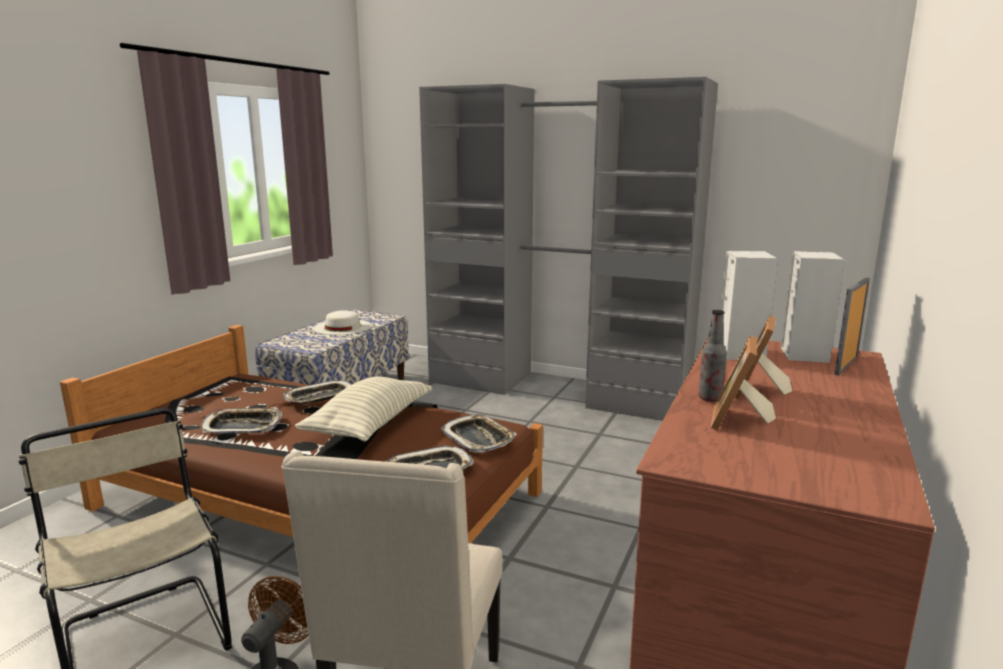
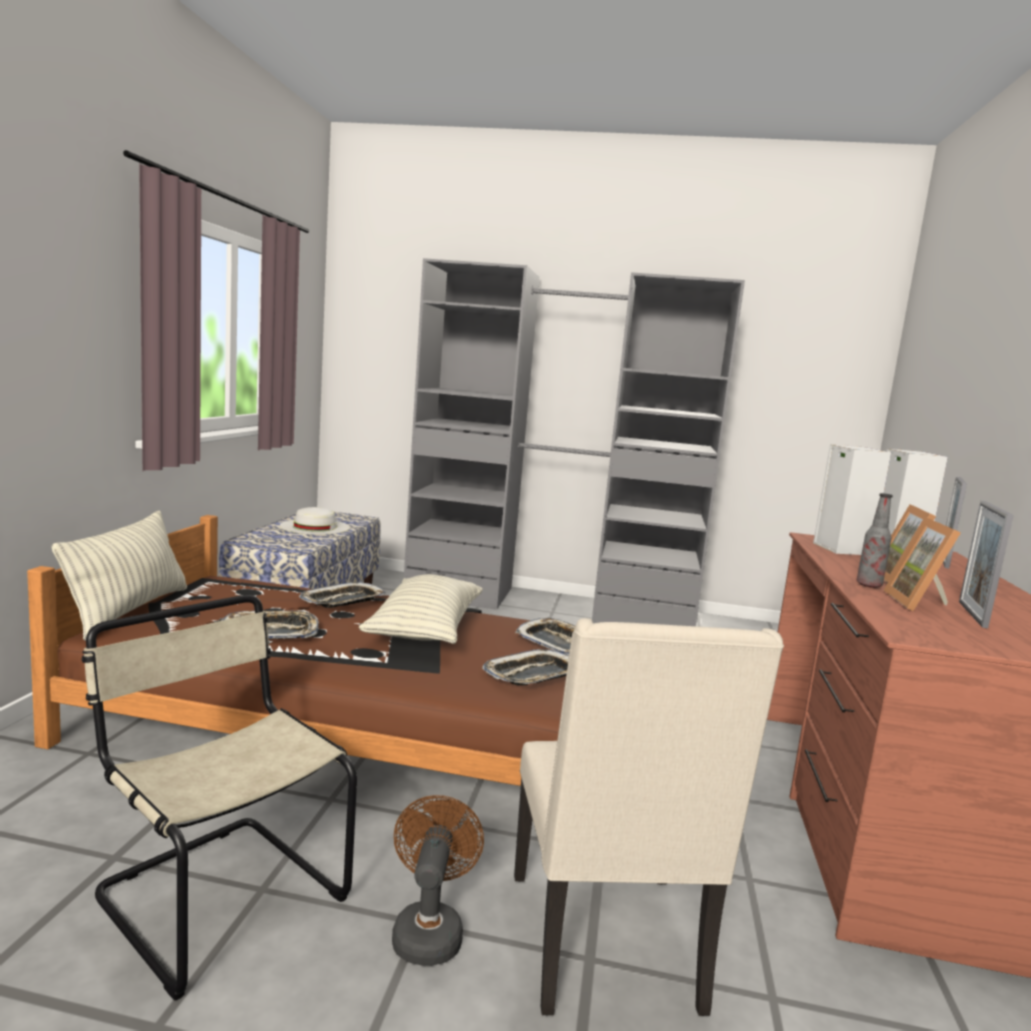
camera: 15 degrees left, 5 degrees down
none -> pillow [52,510,187,641]
none -> picture frame [959,501,1013,628]

